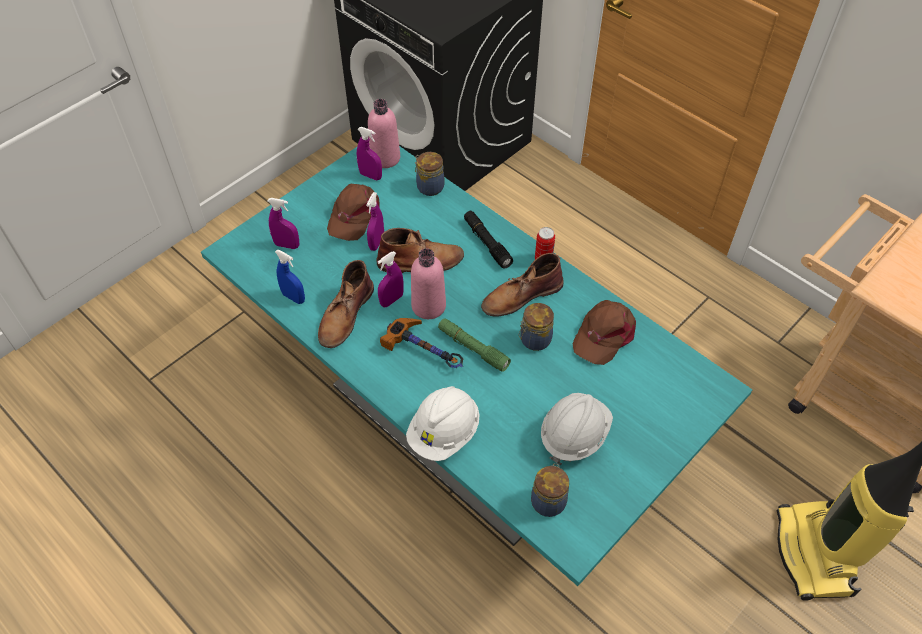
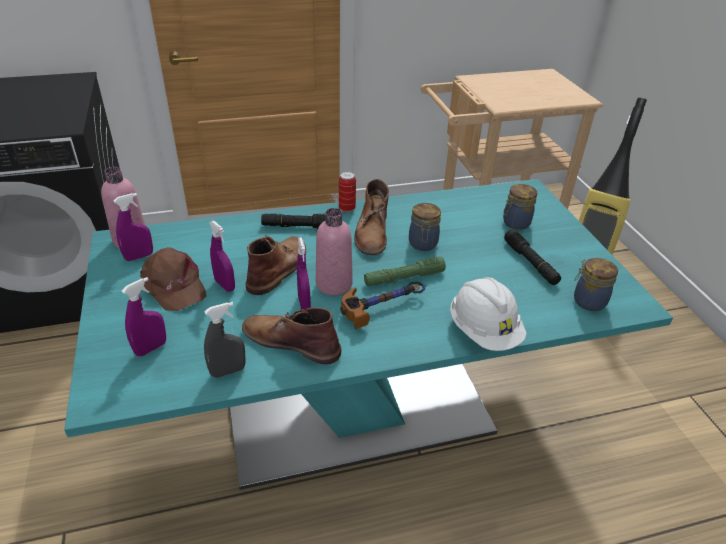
camera: 60 degrees left, 15 degrees down
blue spray bottle [275,250,305,304] -> grey spray bottle [204,302,246,378]
brown boot [318,260,374,348] -> brown boot turned 150 degrees clockwise [242,307,341,364]
jar [415,152,444,196] -> jar moved to [503,184,538,230]
white hard hat [541,393,613,465] -> black flashlight [504,229,561,285]
brown cap [572,300,636,365] -> none

